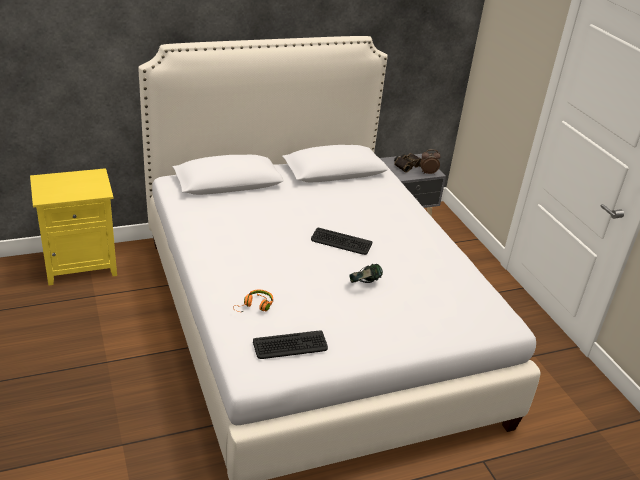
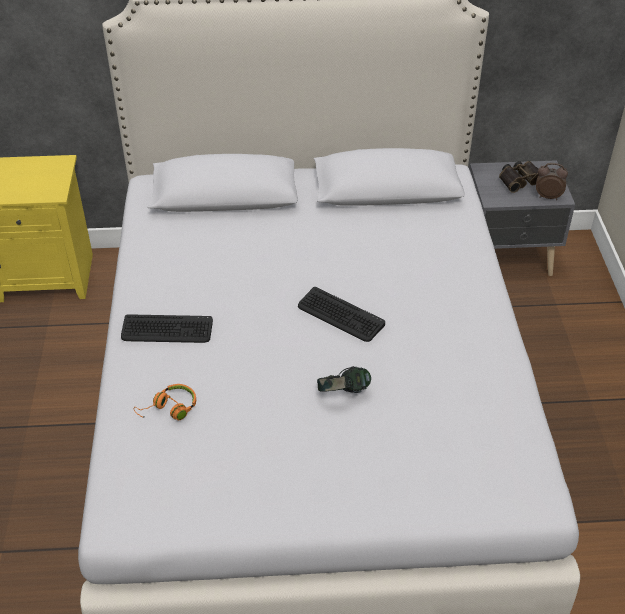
camera: 20 degrees right, 10 degrees up
keyboard [253,330,328,359] -> keyboard moved to [121,314,213,343]

